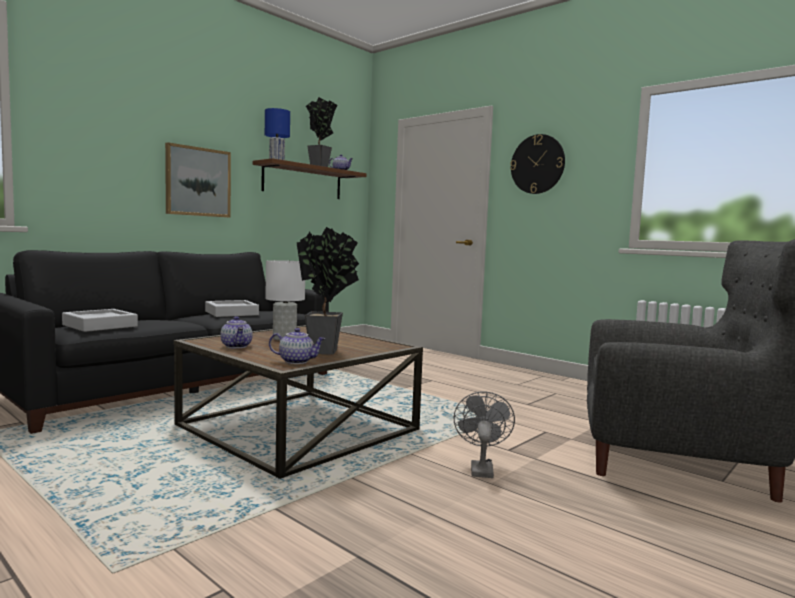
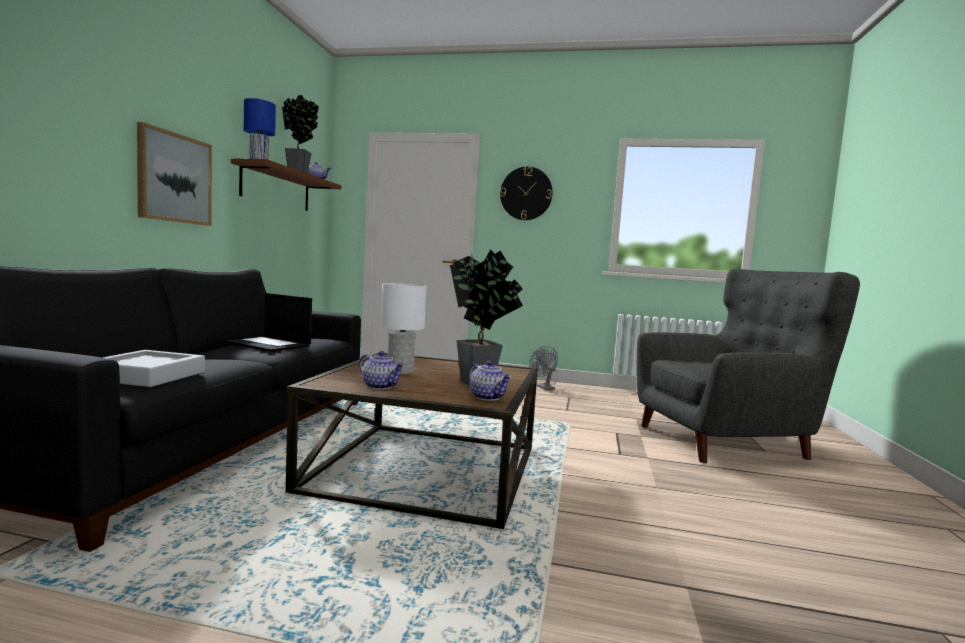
camera: 30 degrees left, 0 degrees up
grey tray [205,300,259,317] -> laptop [224,293,312,352]
teapot [269,328,325,364] -> teapot turned 75 degrees clockwise [469,361,511,401]
grey fan [454,391,515,478] -> grey fan moved to [529,346,558,390]

